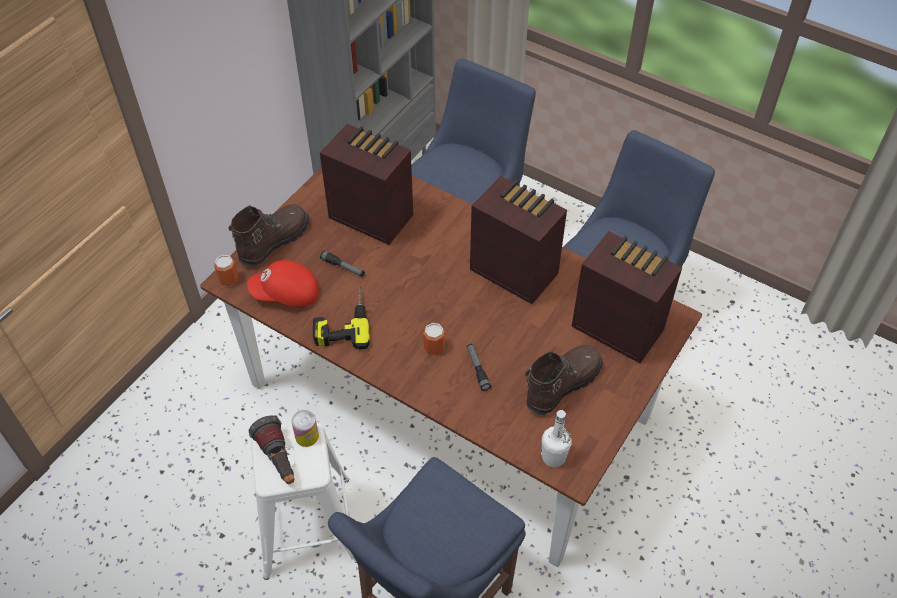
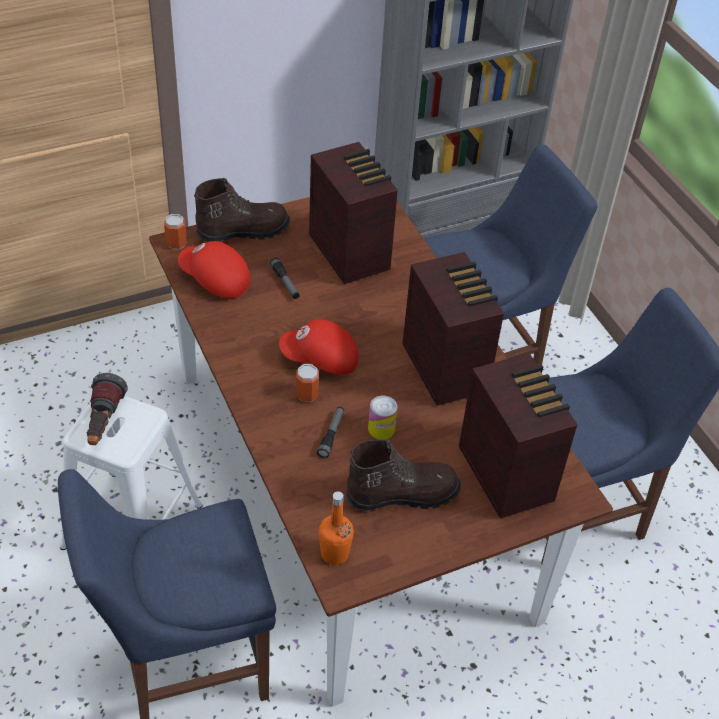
camera: 30 degrees right, 5 degrees down
can [291,410,319,447] -> can moved to [368,396,398,439]
power drill [313,287,370,350] -> none
white bottle [541,410,572,467] -> orange bottle [319,491,354,565]
none -> red cap [279,319,358,375]

